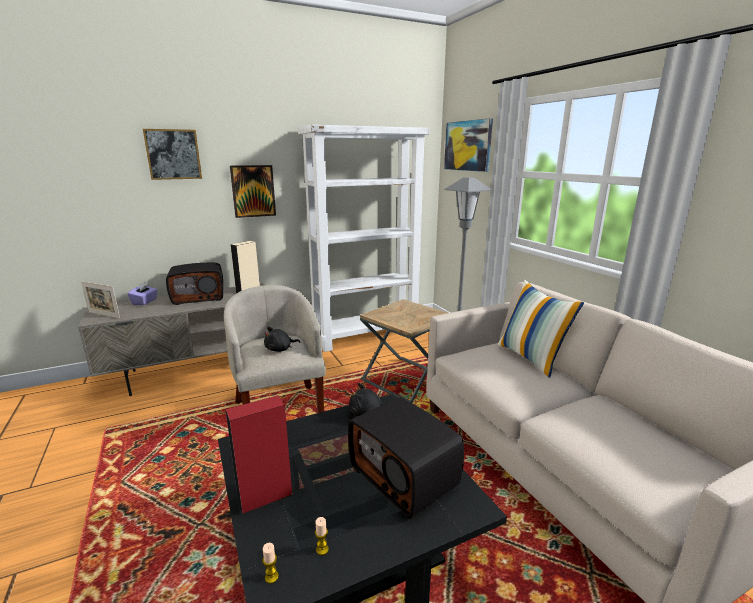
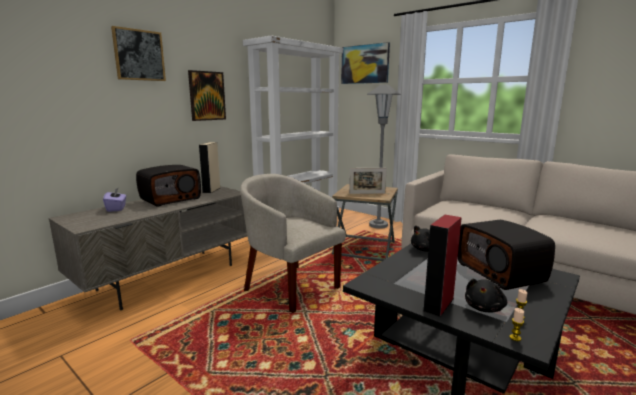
camera: 25 degrees left, 5 degrees down
picture frame [81,281,120,318] -> picture frame moved to [349,168,387,194]
black plush toy [264,327,300,352] -> black plush toy moved to [465,279,507,312]
radio [348,398,464,519] -> radio turned 45 degrees clockwise [458,220,555,290]
pillow [498,280,584,378] -> none

